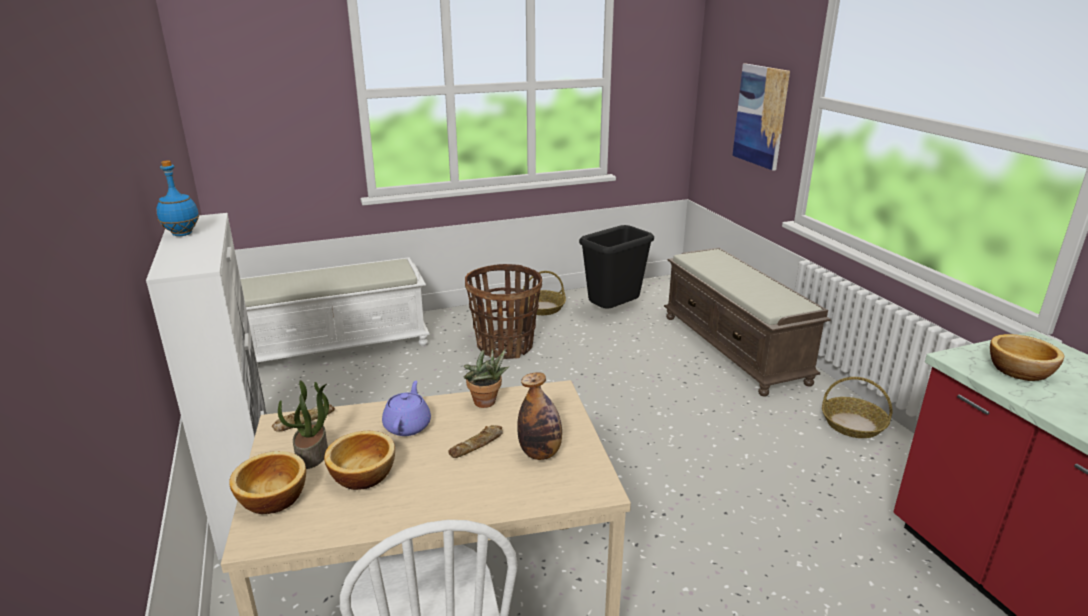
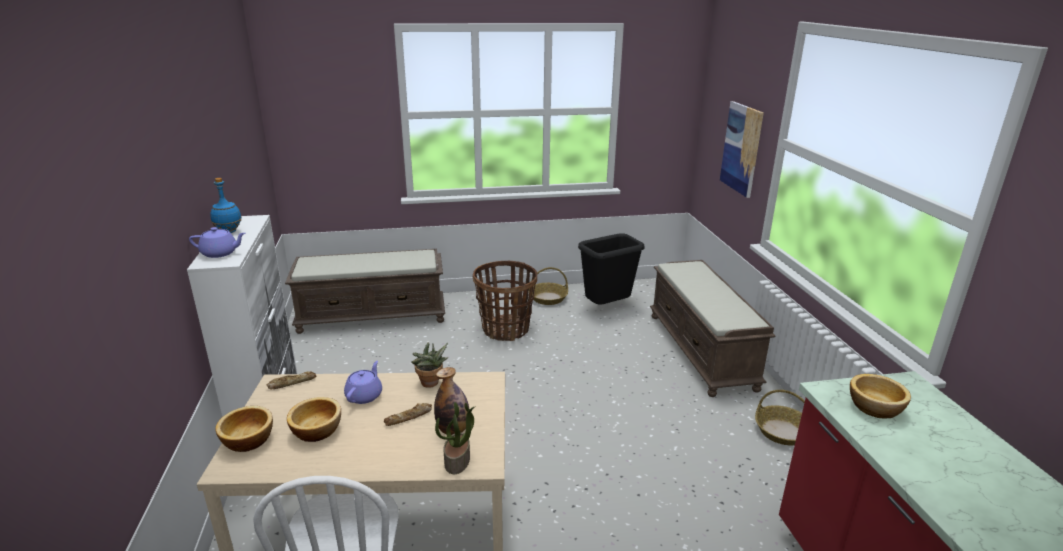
camera: 10 degrees right, 0 degrees up
white bench [240,257,430,362] -> brown bench [285,249,445,334]
potted plant [278,380,329,469] -> potted plant moved to [435,402,476,474]
none -> purple teapot [189,227,245,258]

